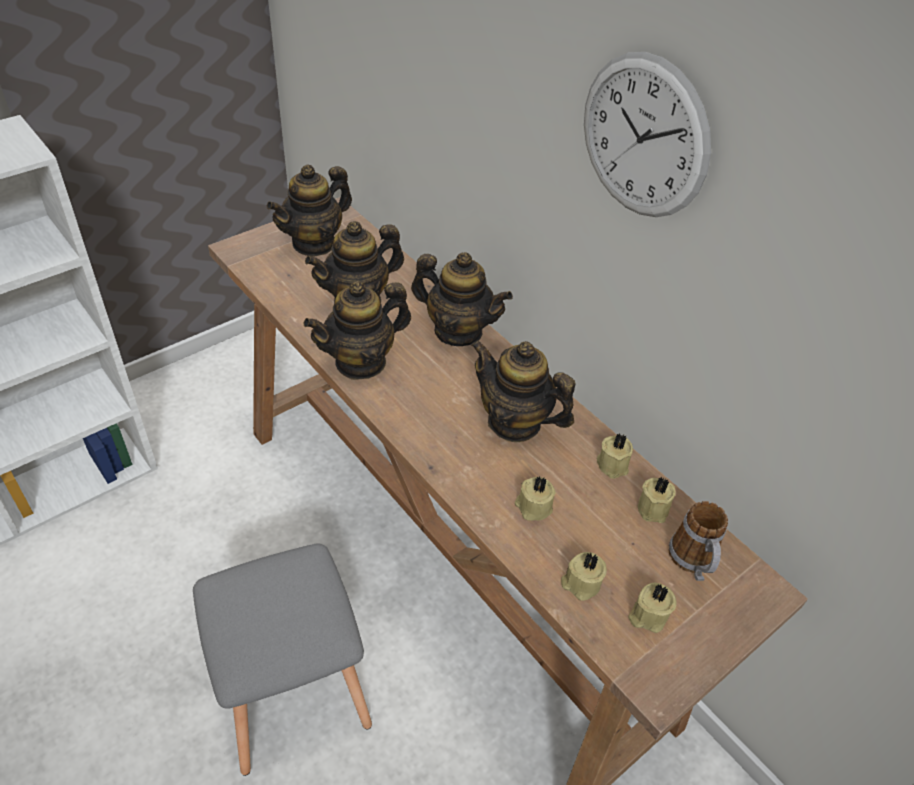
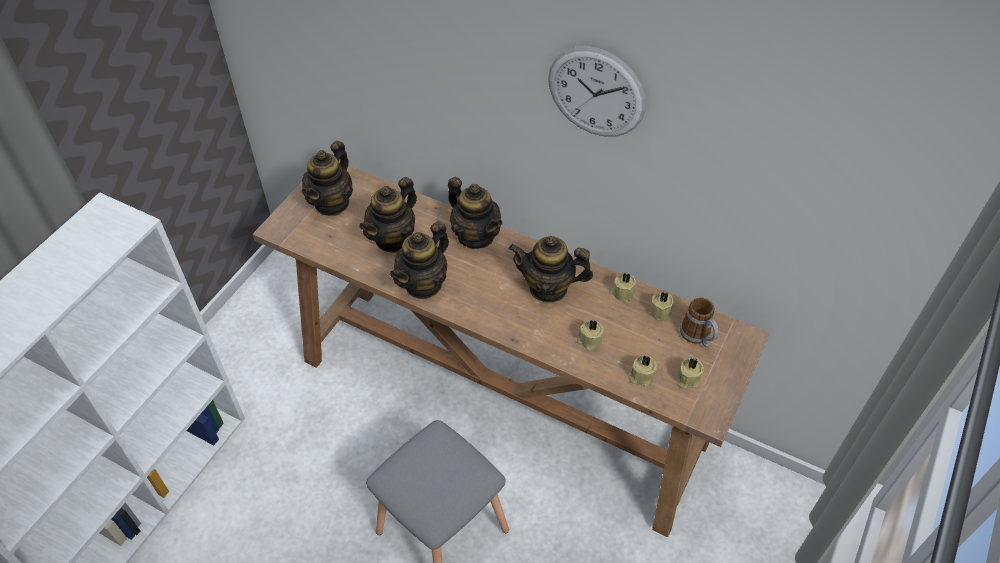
camera: 20 degrees left, 5 degrees up
teapot [411,252,513,346] -> teapot turned 45 degrees clockwise [448,177,503,249]

